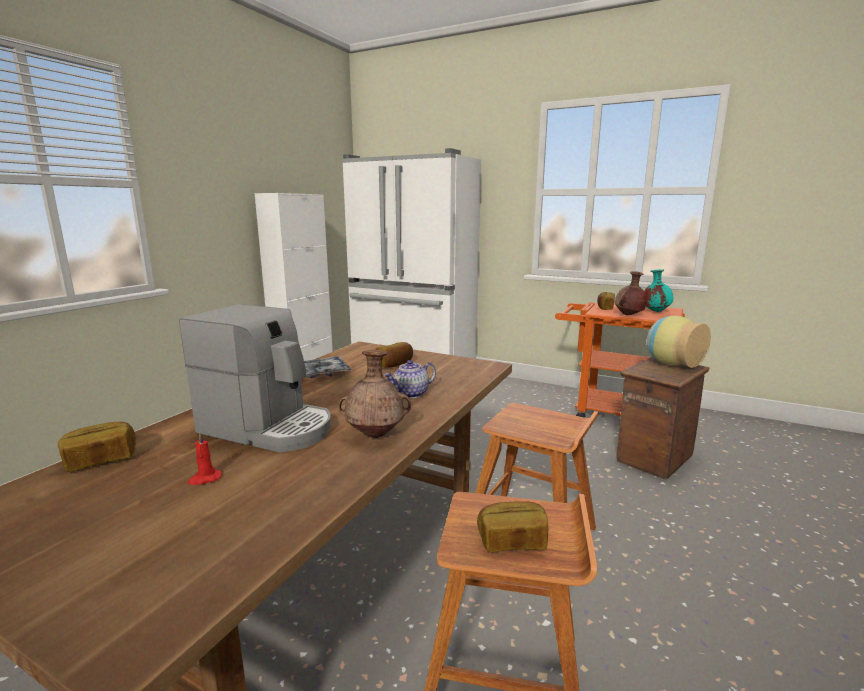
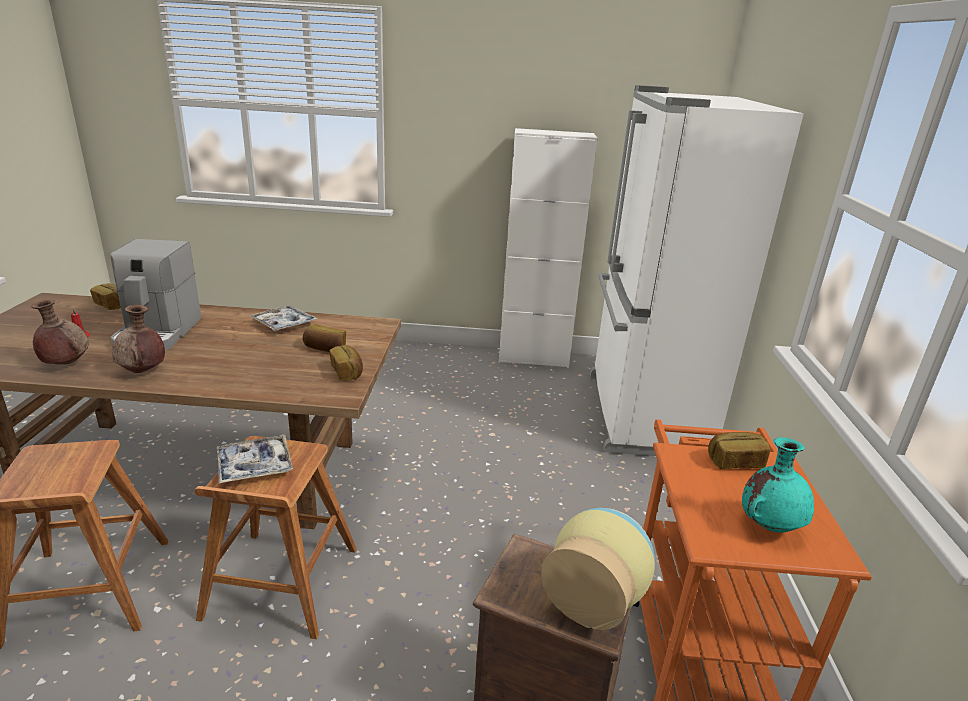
camera: 65 degrees right, 10 degrees up
teapot [384,360,436,398] -> none
bread [477,501,548,552] -> bread moved to [329,345,363,381]
brown vase [614,271,647,315] -> brown vase moved to [31,299,89,364]
none -> tray [217,435,293,484]

